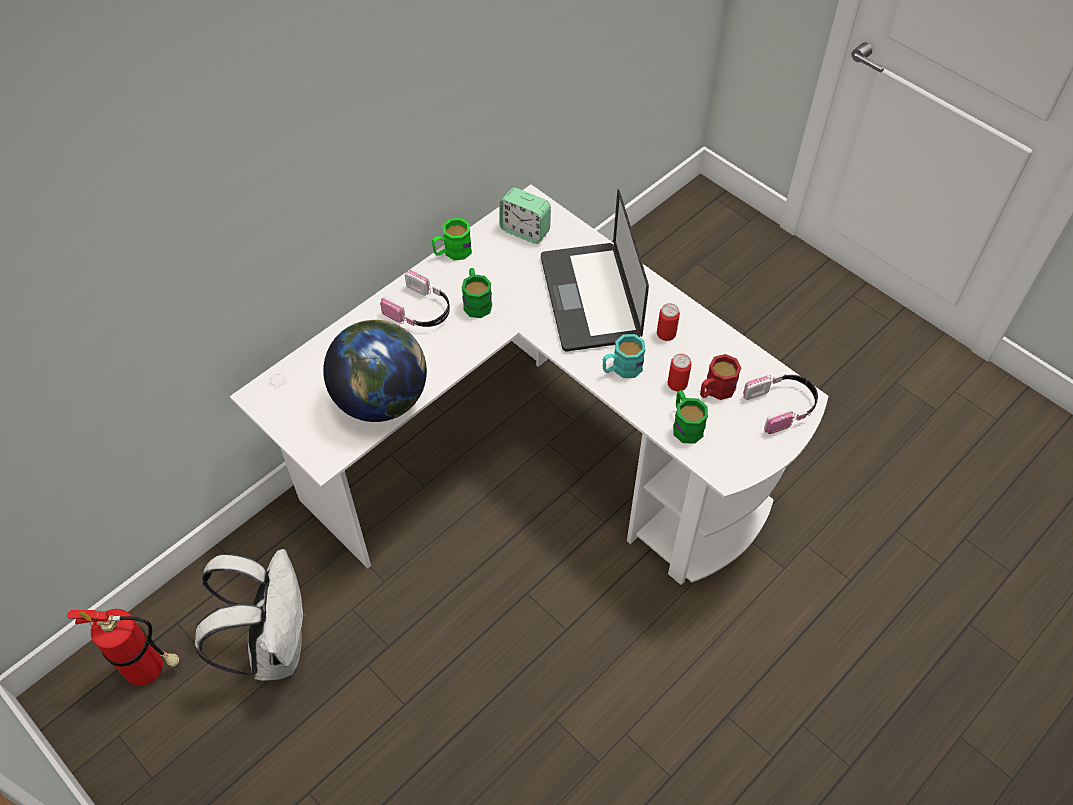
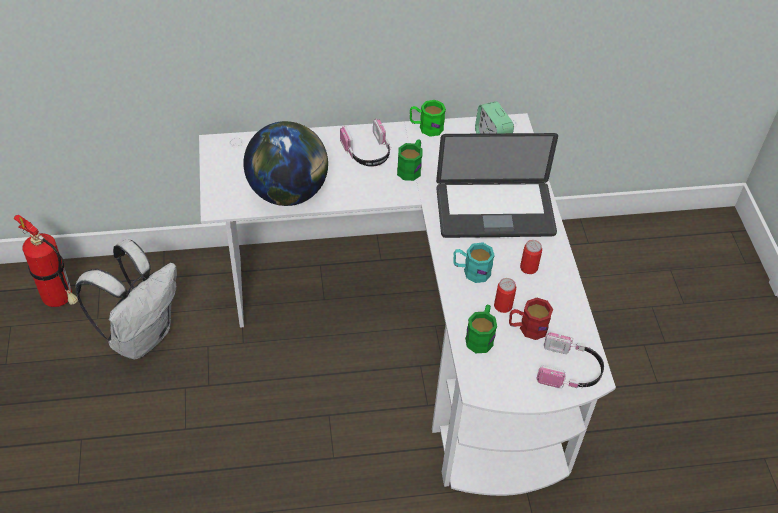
camera: 35 degrees right, 5 degrees down
laptop [541,189,649,351] -> laptop turned 120 degrees counterclockwise [436,133,558,238]

